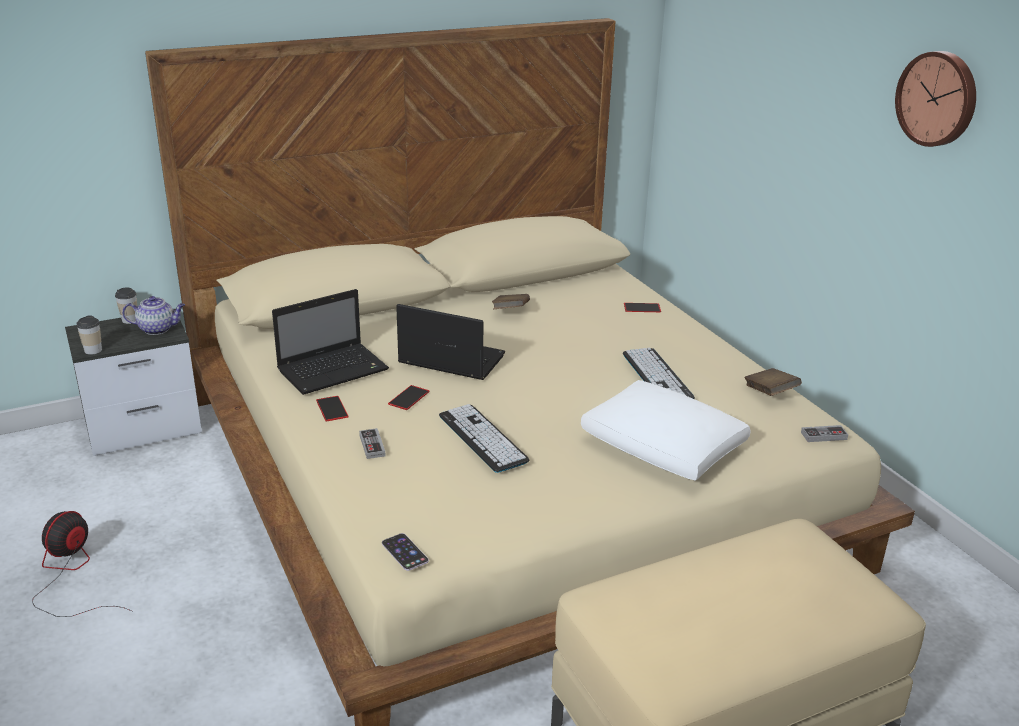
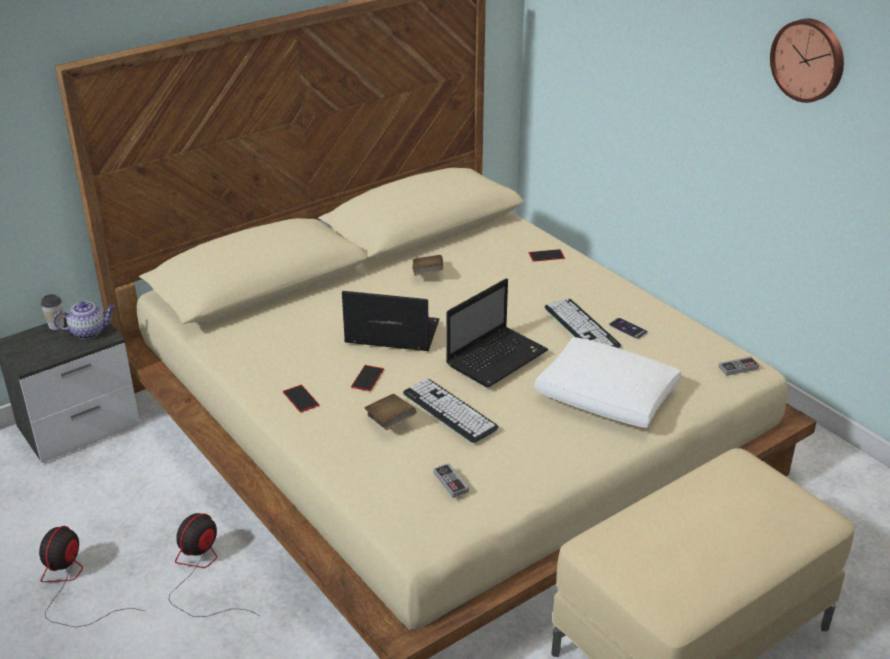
camera: 10 degrees left, 5 degrees up
cup [76,315,102,355] -> none
laptop [272,289,389,395] -> laptop moved to [446,278,548,387]
game controller [359,428,385,459] -> game controller moved to [434,463,469,498]
phone [382,533,429,571] -> phone moved to [609,318,648,339]
brown book [744,368,802,396] -> brown book moved to [365,394,417,430]
none -> fan [169,513,259,617]

